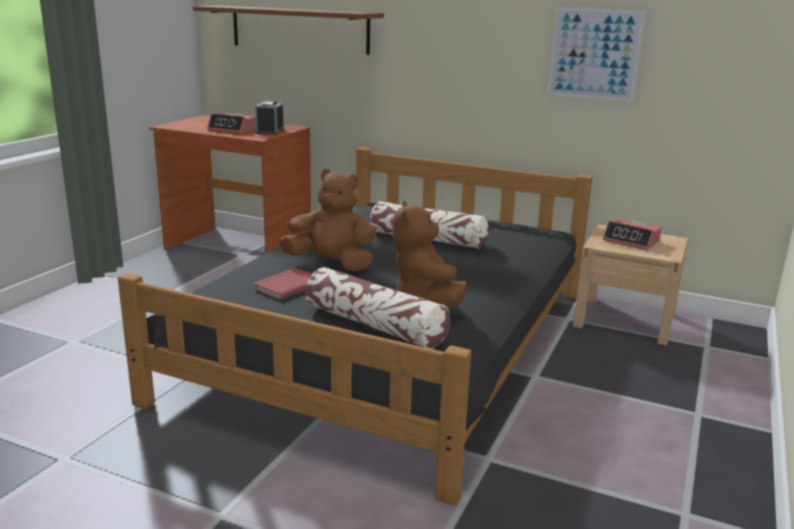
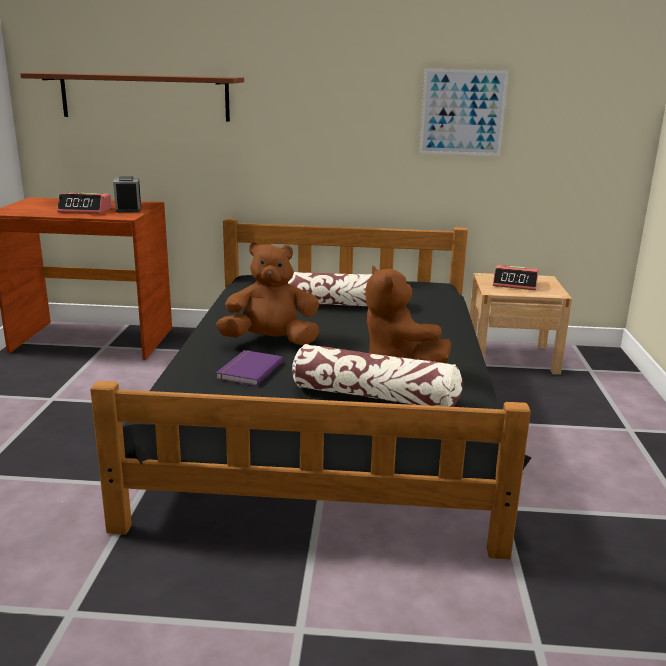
camera: 20 degrees left, 0 degrees up
red book [253,268,312,300] -> purple book [216,350,283,386]

